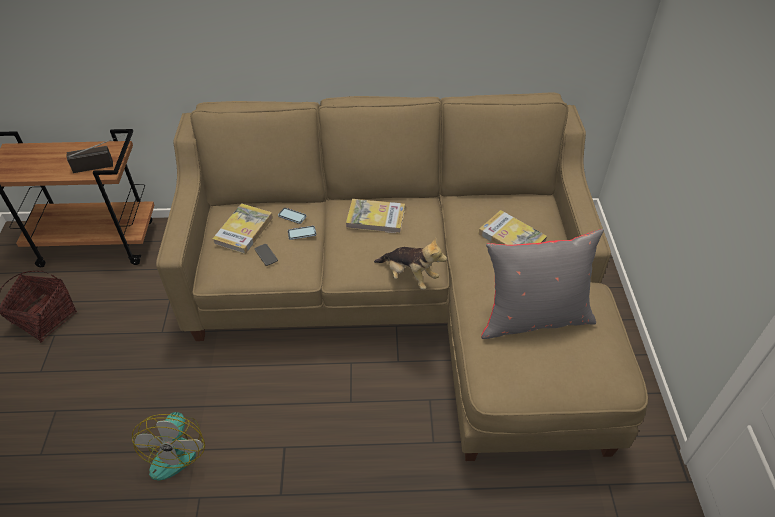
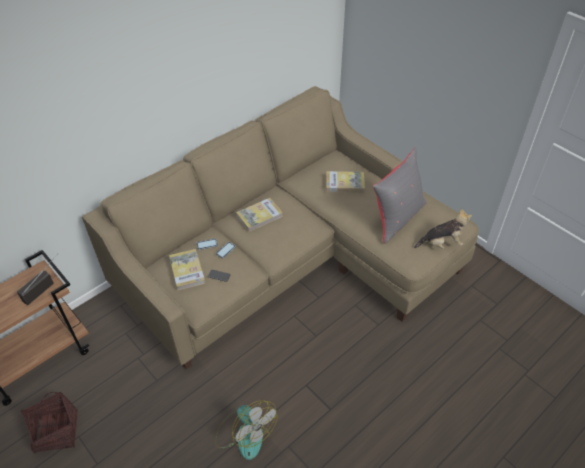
camera: 40 degrees left, 0 degrees up
plush toy [374,237,447,290] -> plush toy moved to [414,208,472,249]

